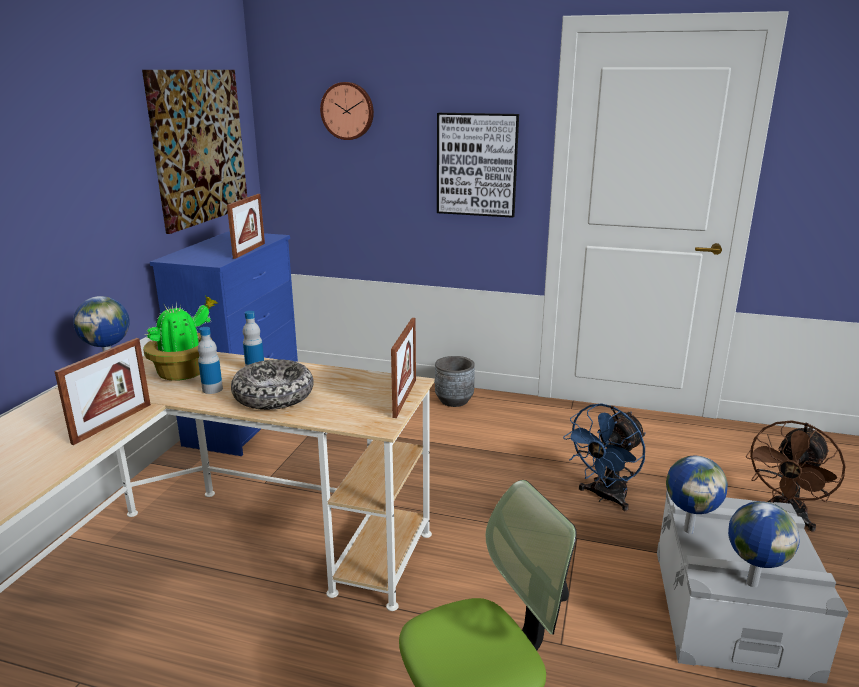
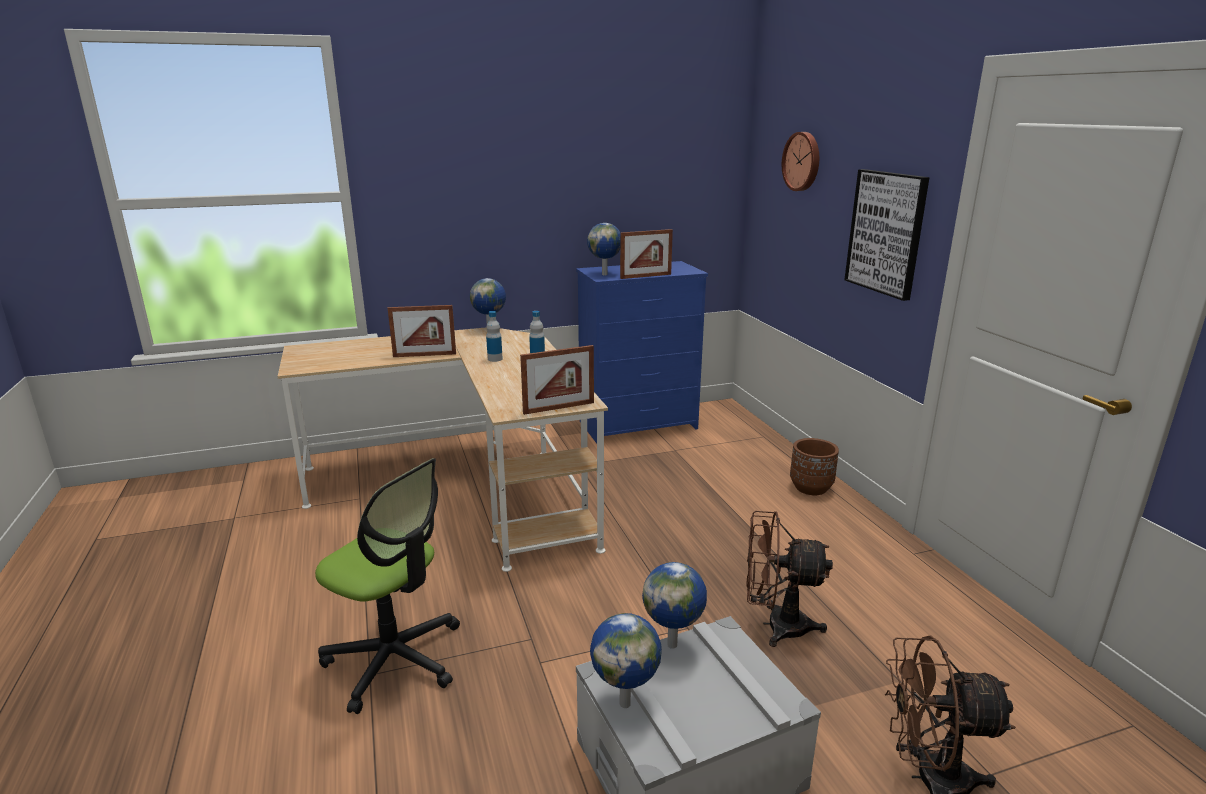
camera: 55 degrees right, 0 degrees up
picture [142,70,247,234] -> none
potted plant [143,296,218,381] -> none
bowl [231,359,314,410] -> none
grey planter [435,356,475,407] -> brown planter [790,438,839,495]
blue fan [563,403,646,511] -> brown fan [746,511,833,647]
none -> globe [587,223,621,275]

